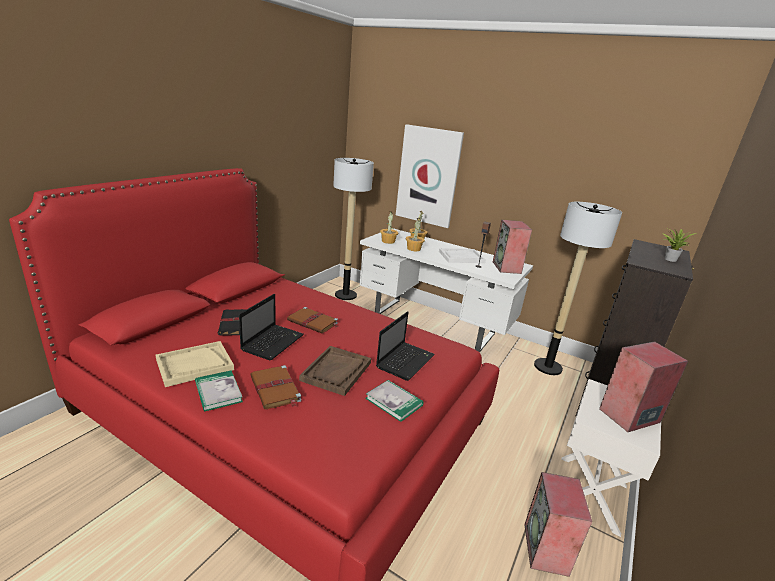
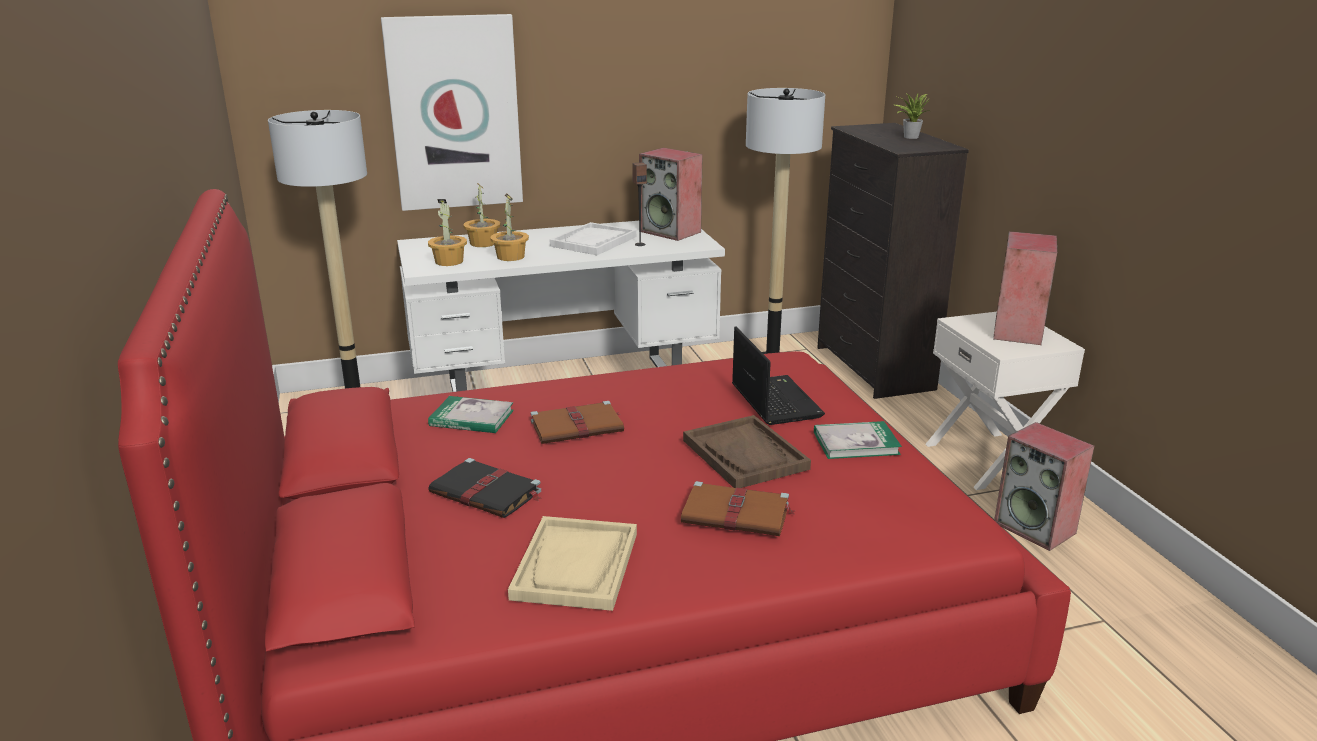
camera: 45 degrees left, 0 degrees up
book [195,370,243,411] -> book moved to [428,396,514,433]
laptop [239,294,304,360] -> none

